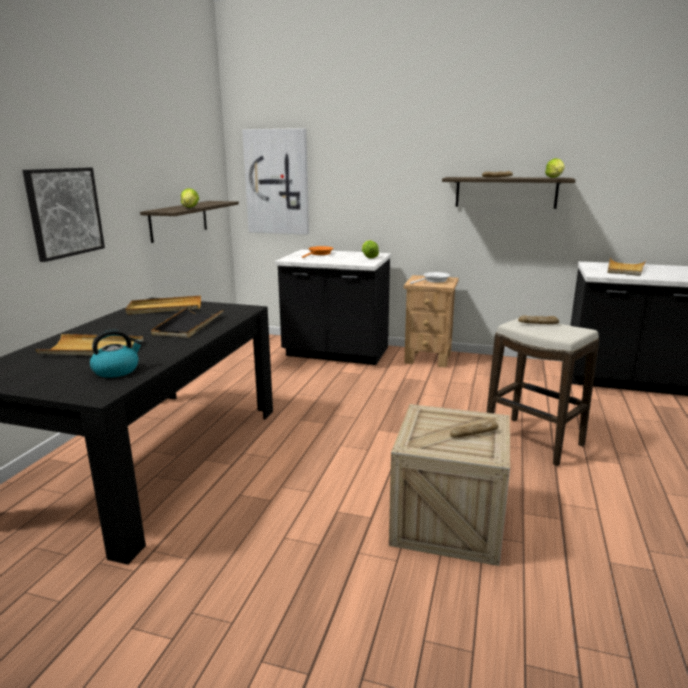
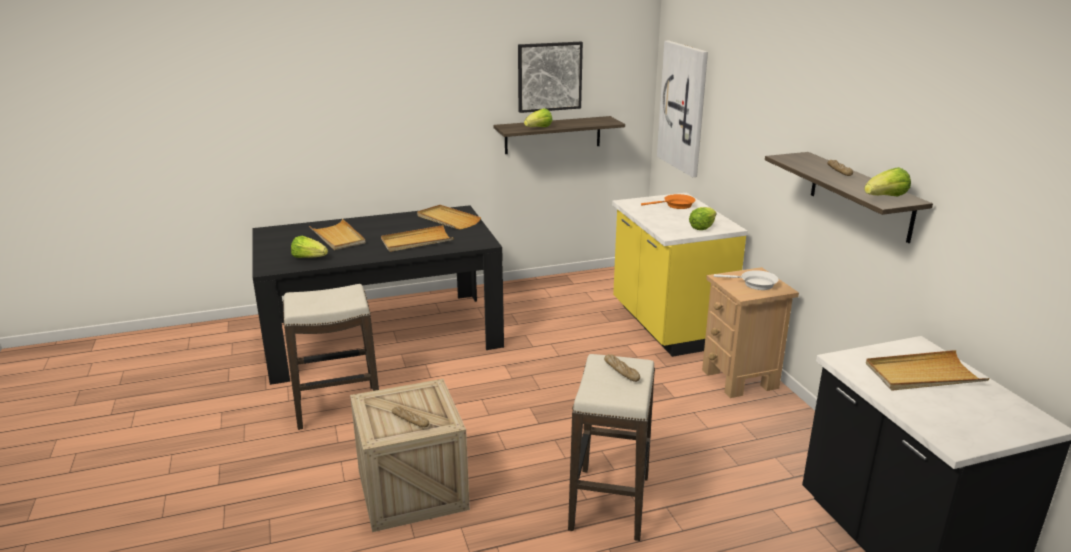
camera: 55 degrees right, 5 degrees up
picture [22,168,105,262] -> picture moved to [518,42,583,113]
kettle [90,330,143,378] -> lettuce [291,236,328,258]
black tray [151,307,224,338] -> beige tray [381,225,454,252]
black counter [275,249,391,365] -> yellow counter [612,193,747,357]
none -> stool [283,284,379,430]

